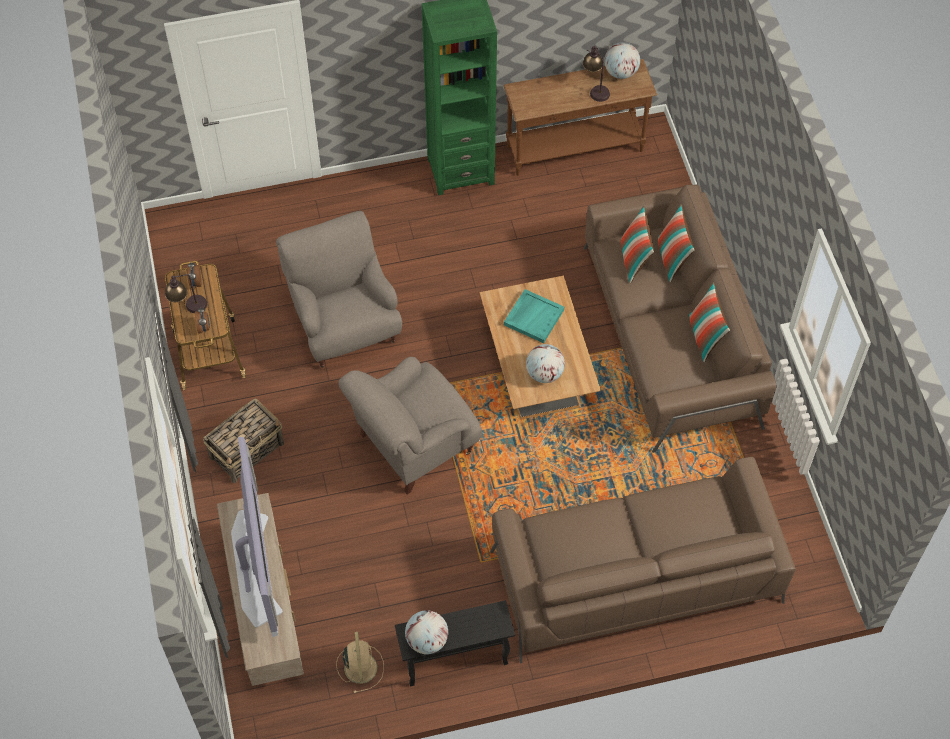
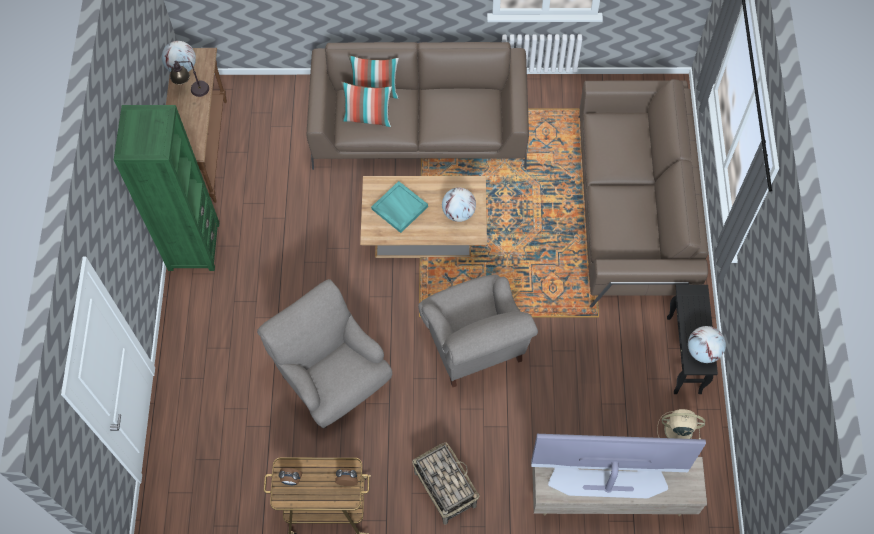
camera: 75 degrees left, 5 degrees up
table lamp [165,274,207,313] -> none
grey armchair [276,211,402,368] -> grey armchair turned 60 degrees clockwise [257,279,392,428]
pillow [689,282,730,362] -> none

